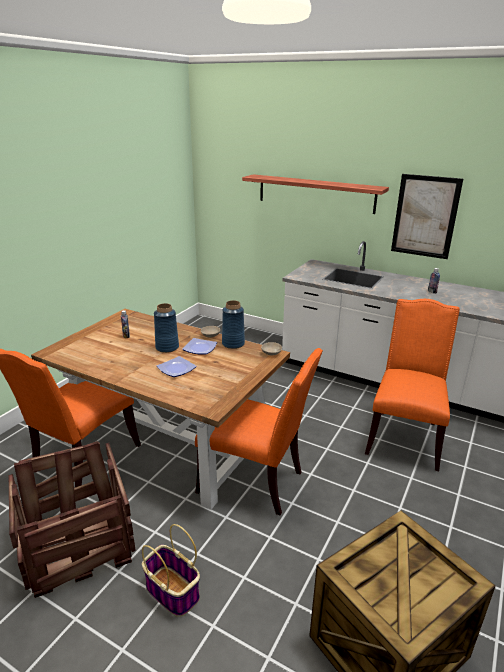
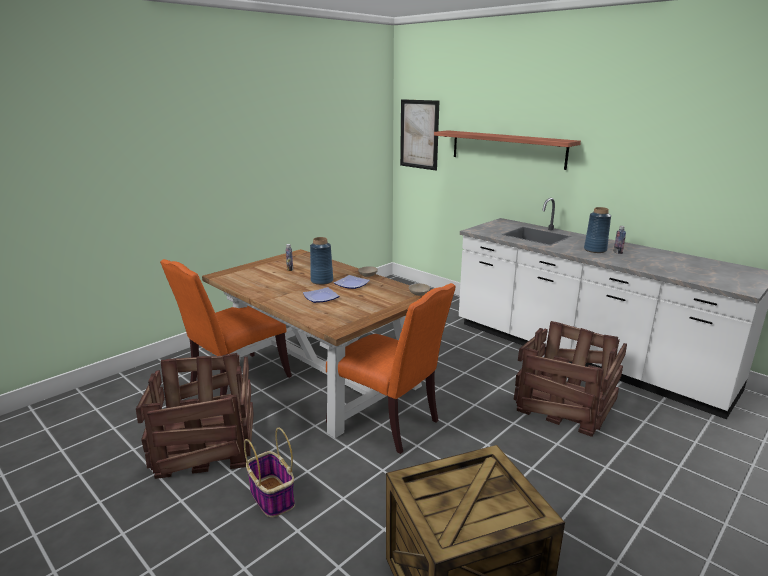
camera: 15 degrees right, 5 degrees down
blue vase [222,300,245,349] -> blue vase moved to [584,207,611,253]
orange chair [365,299,460,471] -> crate [514,321,627,437]
picture [391,174,463,259] -> picture moved to [400,99,439,170]

